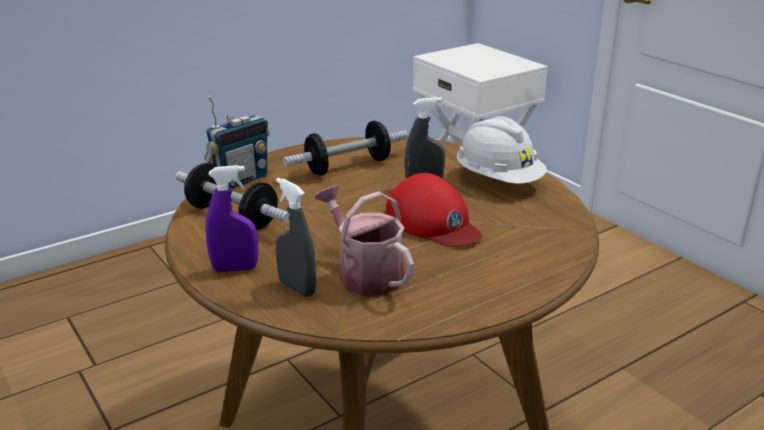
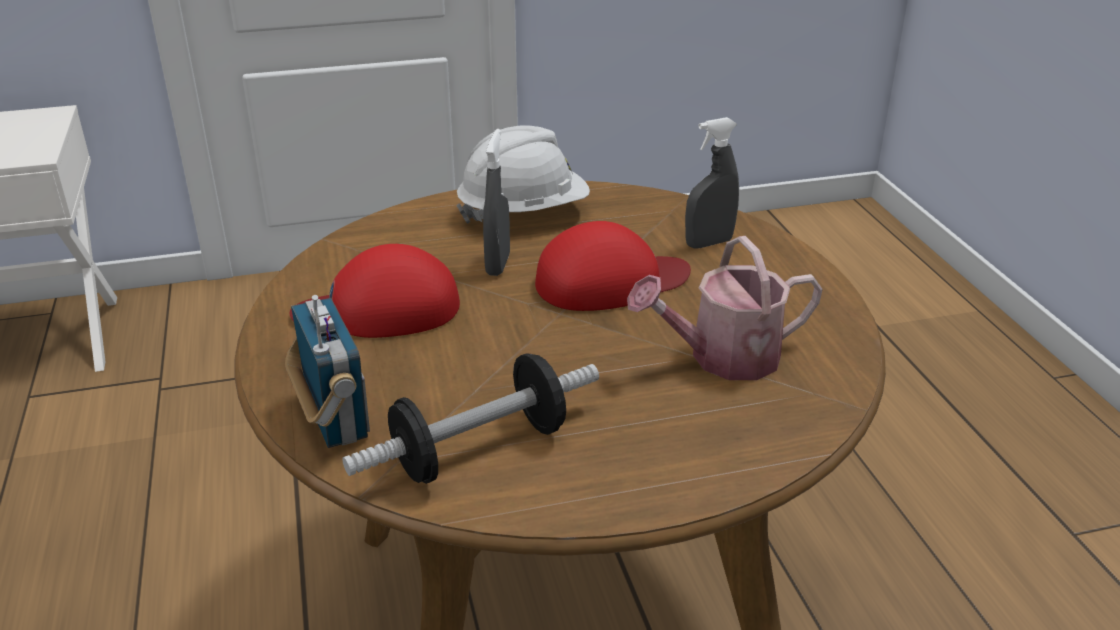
camera: 70 degrees left, 5 degrees up
purple spray bottle [205,165,258,272] -> none
grey spray bottle [276,178,316,297] -> grey spray bottle moved to [685,117,739,248]
dumbbell [283,121,408,176] -> red cap [289,244,460,338]

